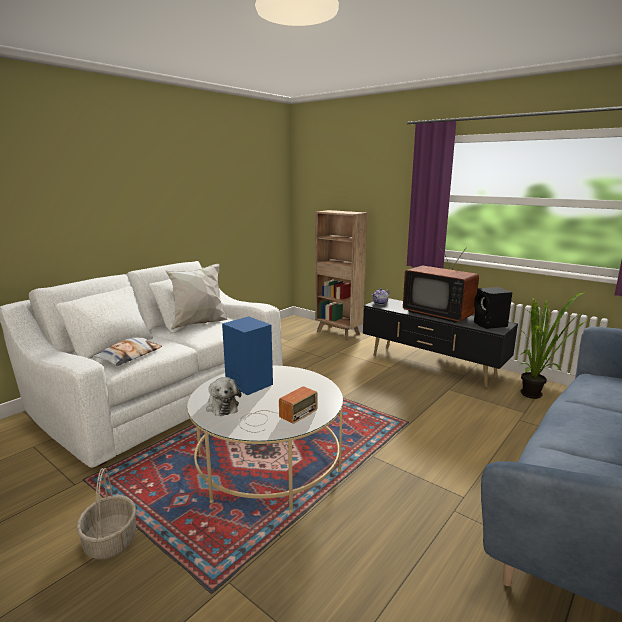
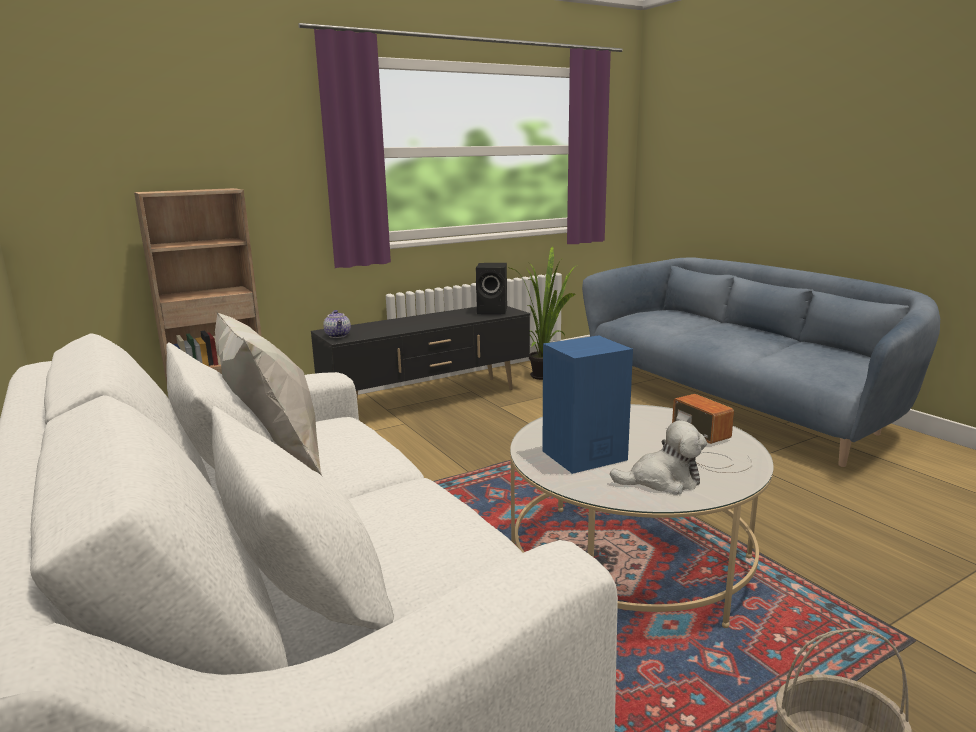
camera: 70 degrees left, 0 degrees up
pillow [93,337,162,366] -> none
television [403,247,479,323] -> none

